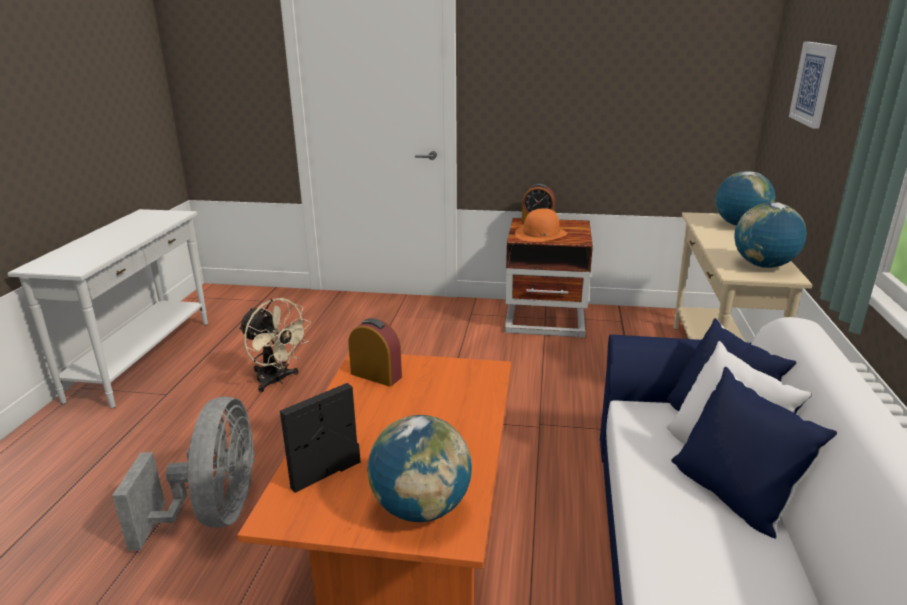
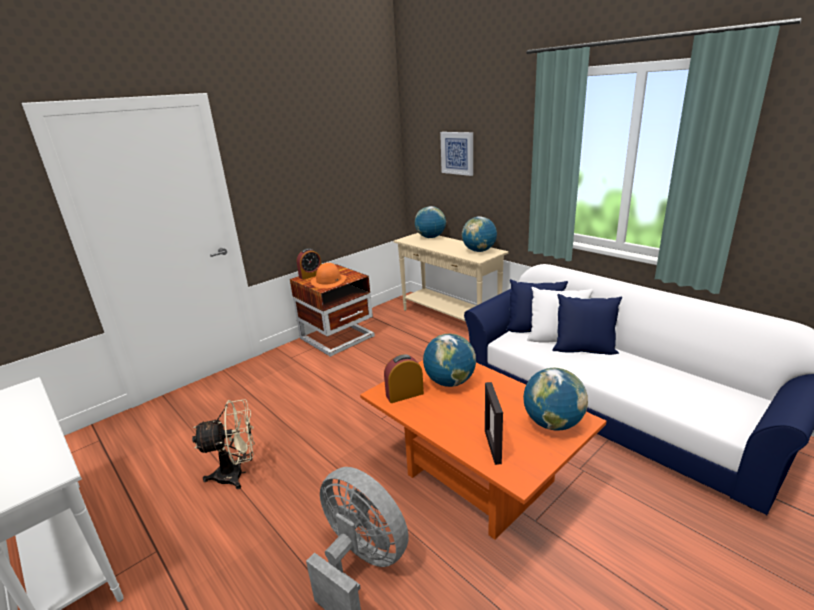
camera: 50 degrees left, 0 degrees up
none -> globe [423,334,476,387]

